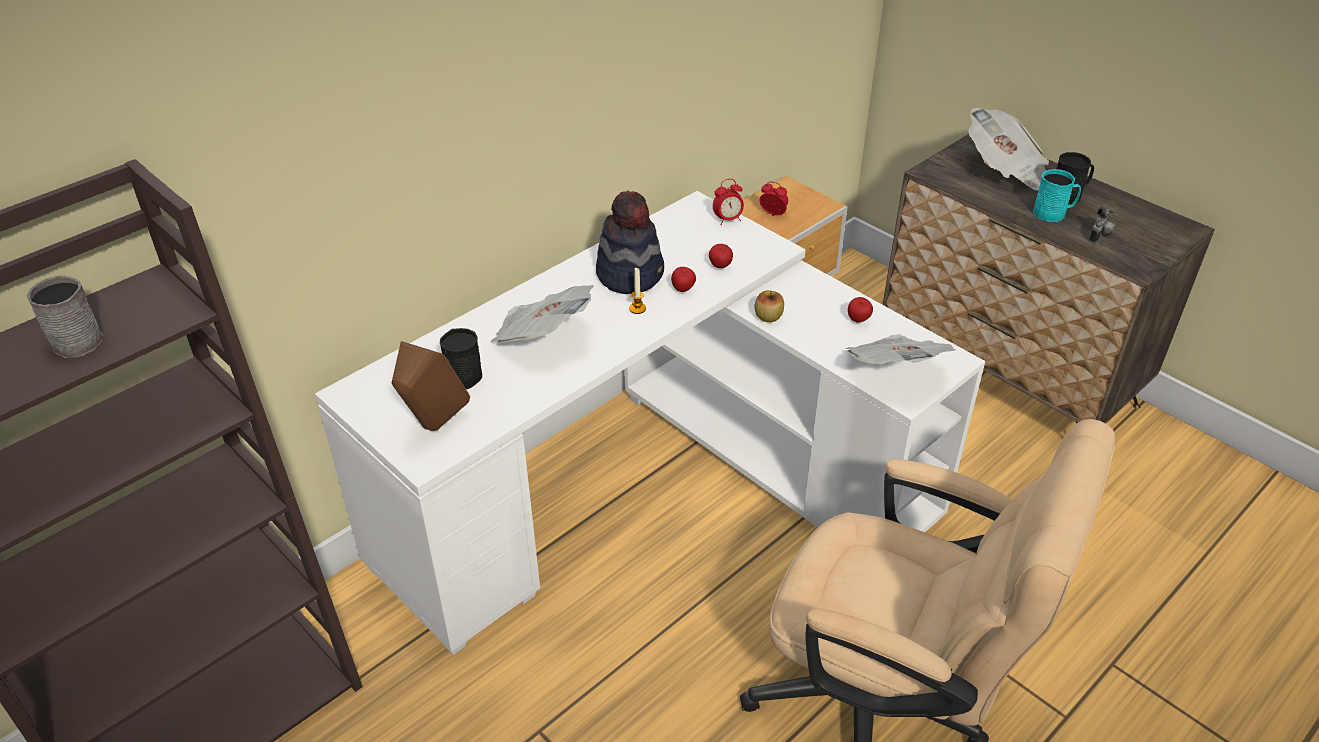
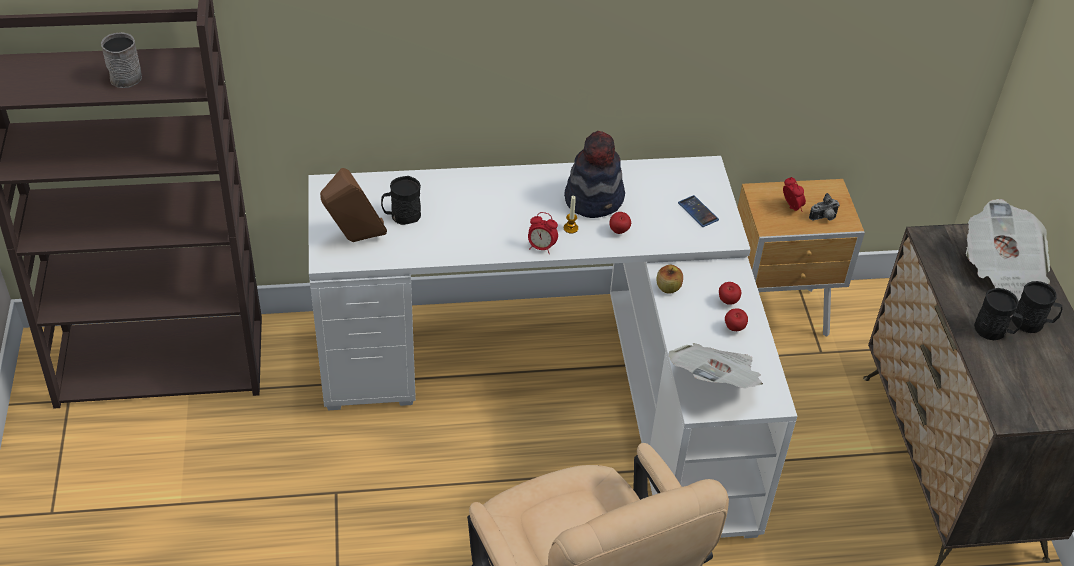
camera: 35 degrees right, 5 degrees up
newspaper [491,285,594,343] -> none
apple [709,244,733,268] -> apple moved to [719,282,741,305]
alarm clock [713,179,744,225] -> alarm clock moved to [528,212,558,254]
turquoise mug [1033,169,1081,222] -> black mug [974,288,1023,340]
camera [1089,206,1116,243] -> camera moved to [809,193,840,221]
none -> phone [678,195,719,227]

